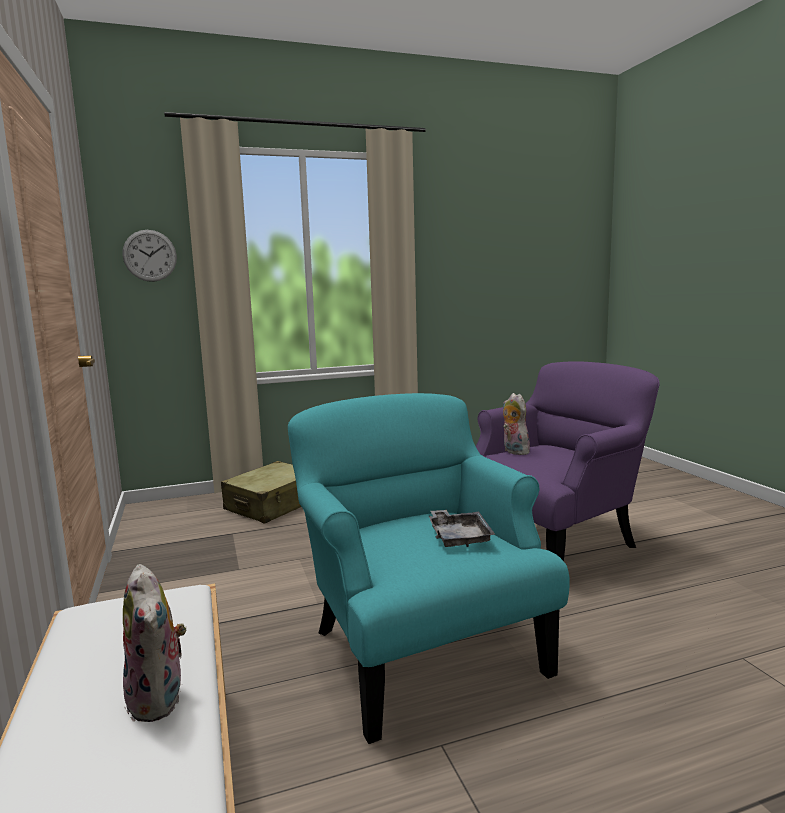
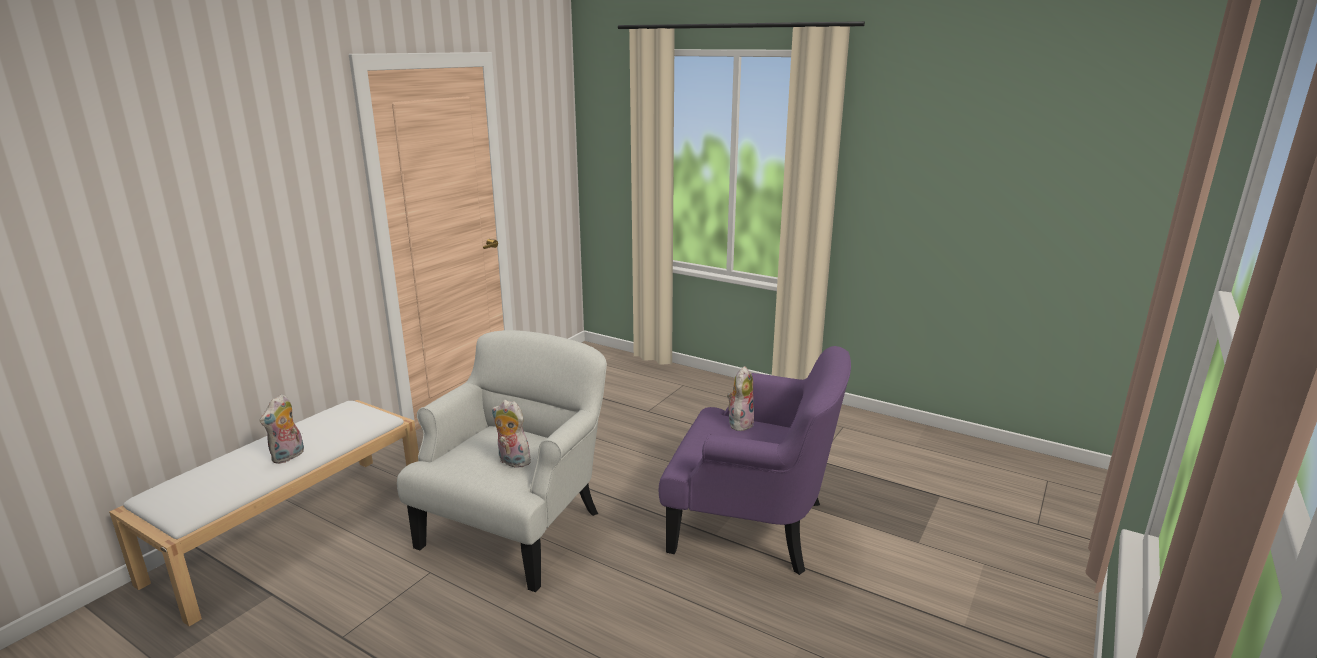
camera: 50 degrees right, 10 degrees up
wall clock [122,230,177,282] -> none
beige suitcase [221,461,301,523] -> none
turquoise armchair [288,393,570,744] -> white armchair [397,330,607,592]
grey tray [429,509,496,547] -> plush toy [492,400,531,468]

